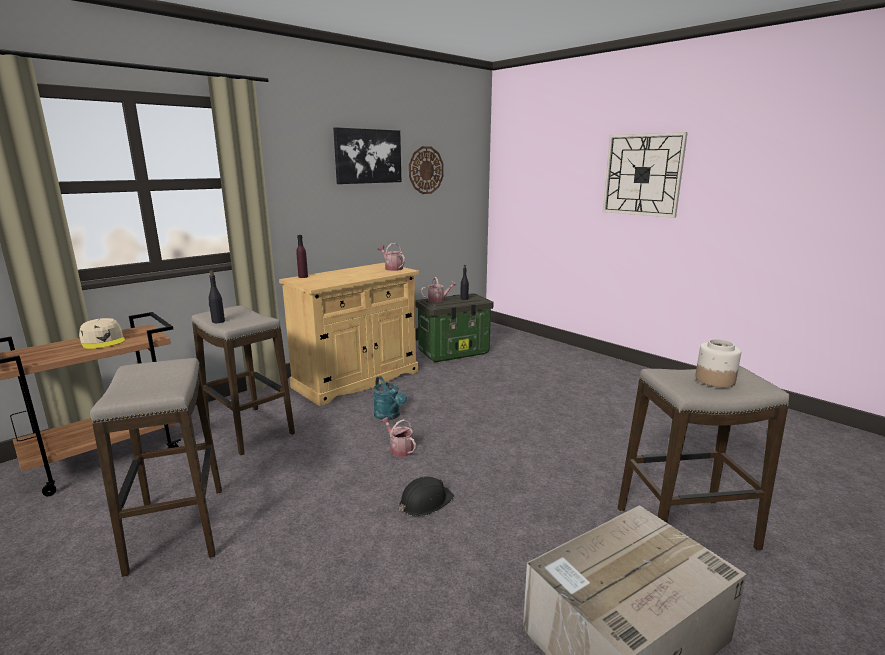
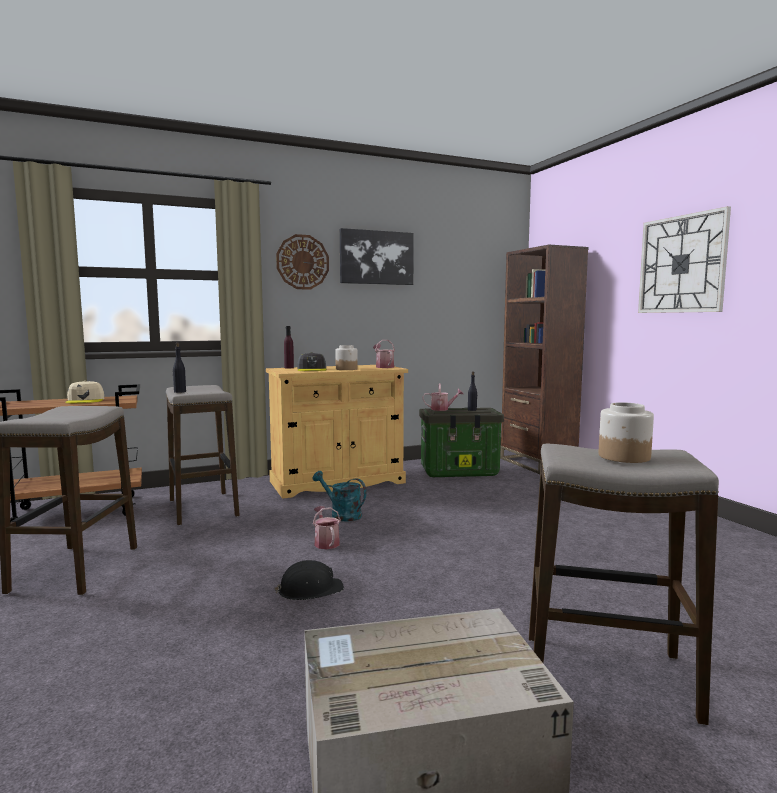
camera: 20 degrees right, 10 degrees down
turquoise watering can [373,376,407,420] -> turquoise watering can turned 135 degrees clockwise [313,471,367,522]
wall clock [409,146,444,194] -> wall clock moved to [276,234,329,290]
none -> grey cap [297,352,327,371]
none -> jar [335,345,358,370]
none -> brown bookcase [500,245,589,474]

